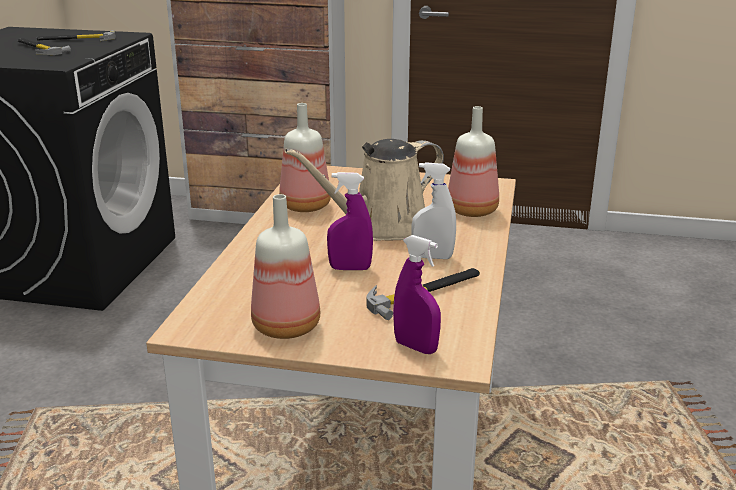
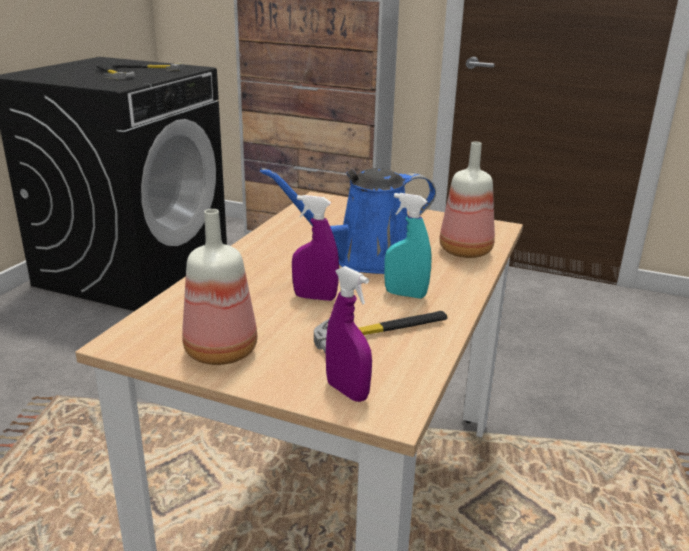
camera: 10 degrees right, 0 degrees up
bottle [279,103,331,212] -> none
beige watering can [285,139,444,241] -> blue watering can [260,168,436,274]
white spray bottle [411,162,456,259] -> turquoise spray bottle [384,193,432,298]

